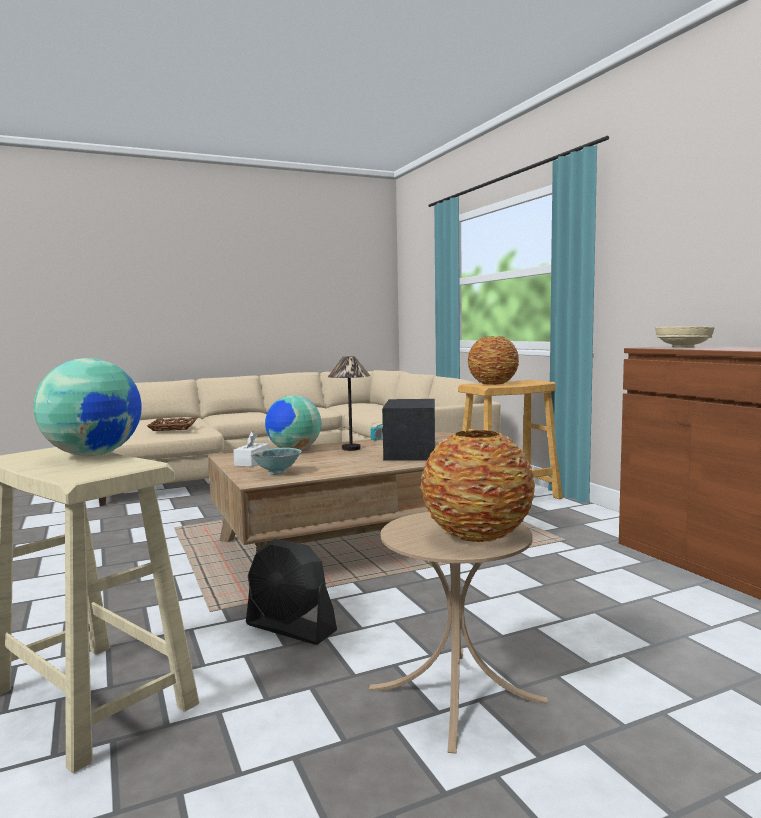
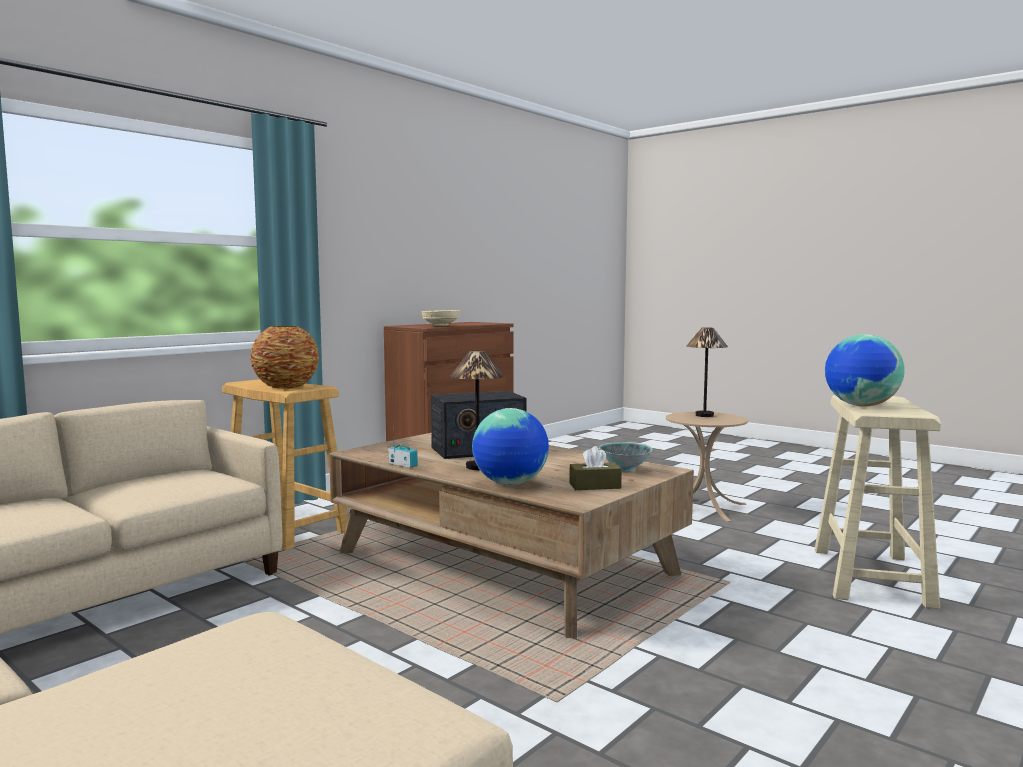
camera: 115 degrees left, 0 degrees up
brown tray [147,417,197,431] -> none
white tissue box [234,431,269,467] -> brown tissue box [569,446,622,490]
black fan [246,539,337,645] -> none
vase [421,430,535,542] -> table lamp [687,327,728,417]

